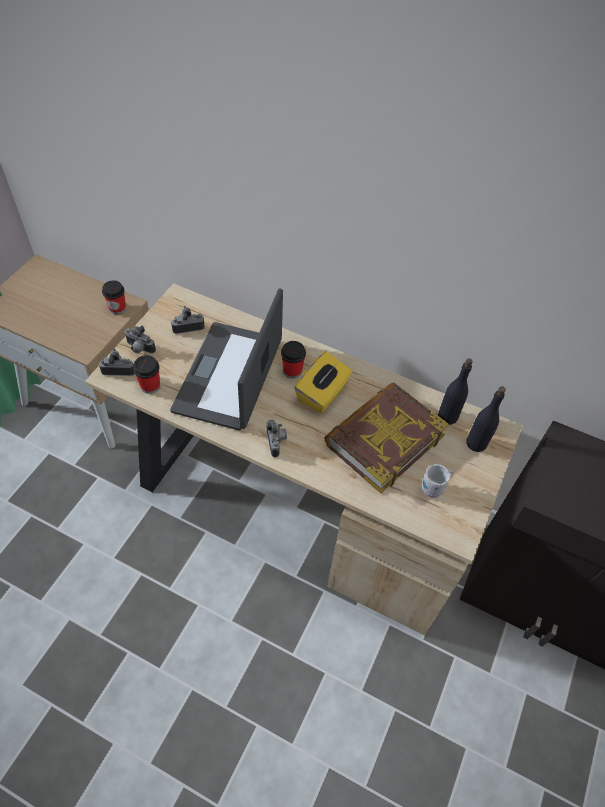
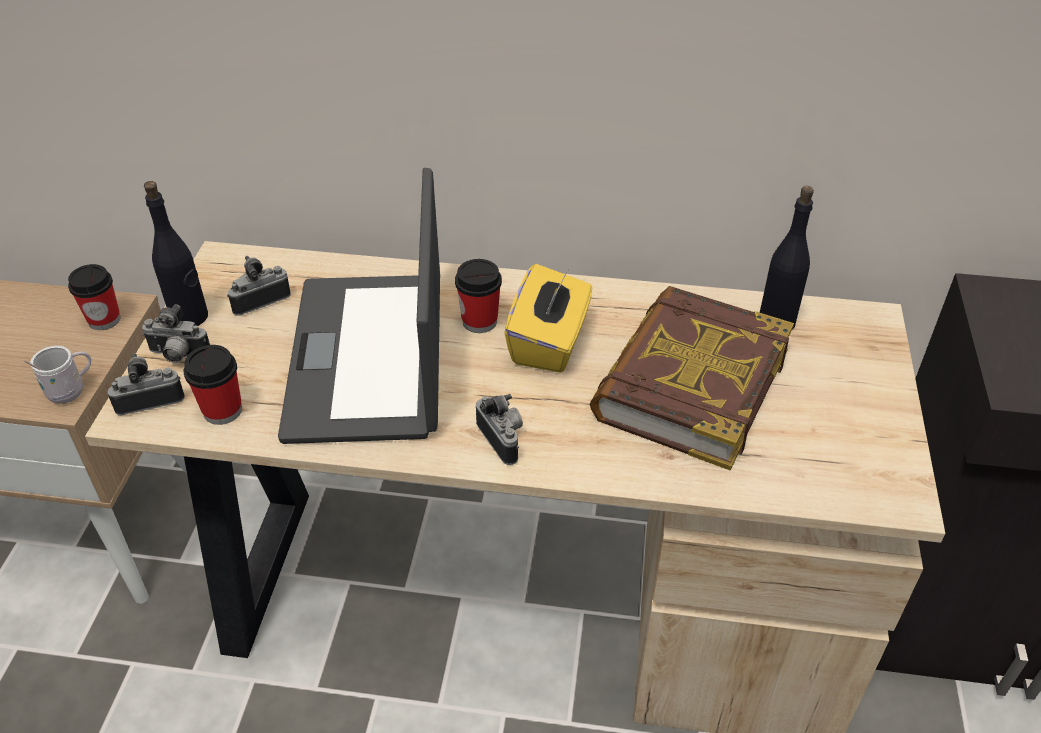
camera: 15 degrees left, 10 degrees down
white mug [422,464,454,498] -> white mug moved to [24,346,91,404]
black bottle [466,386,506,452] -> black bottle moved to [144,181,208,326]

